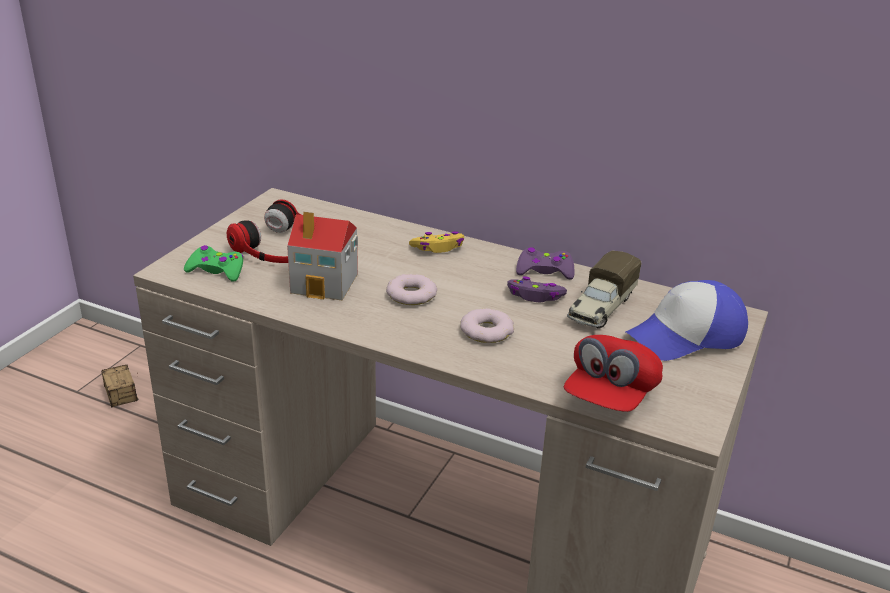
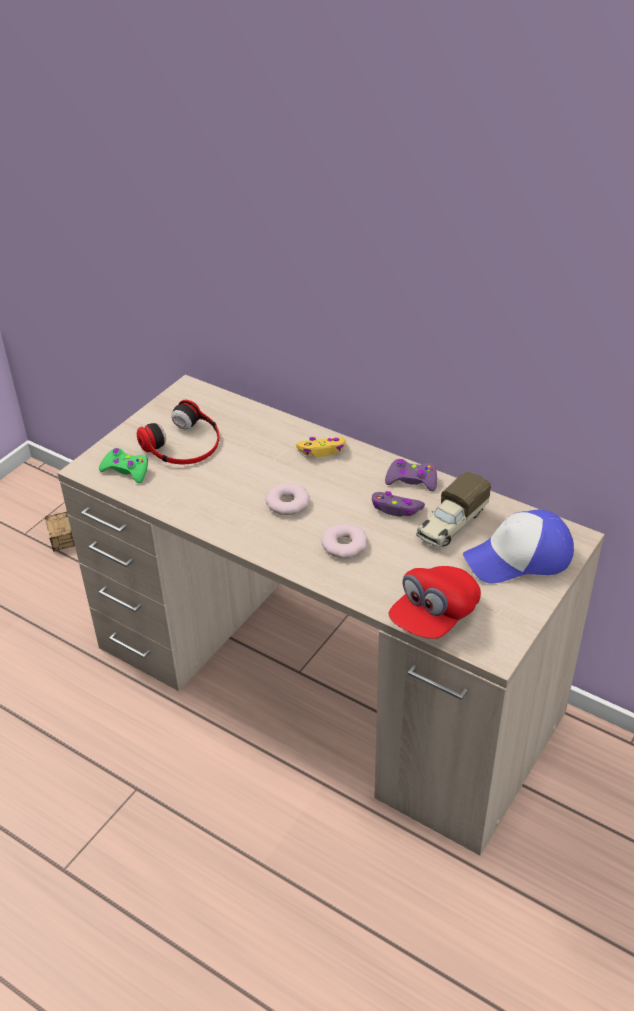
camera: 10 degrees right, 10 degrees up
toy house [287,212,358,300] -> none

